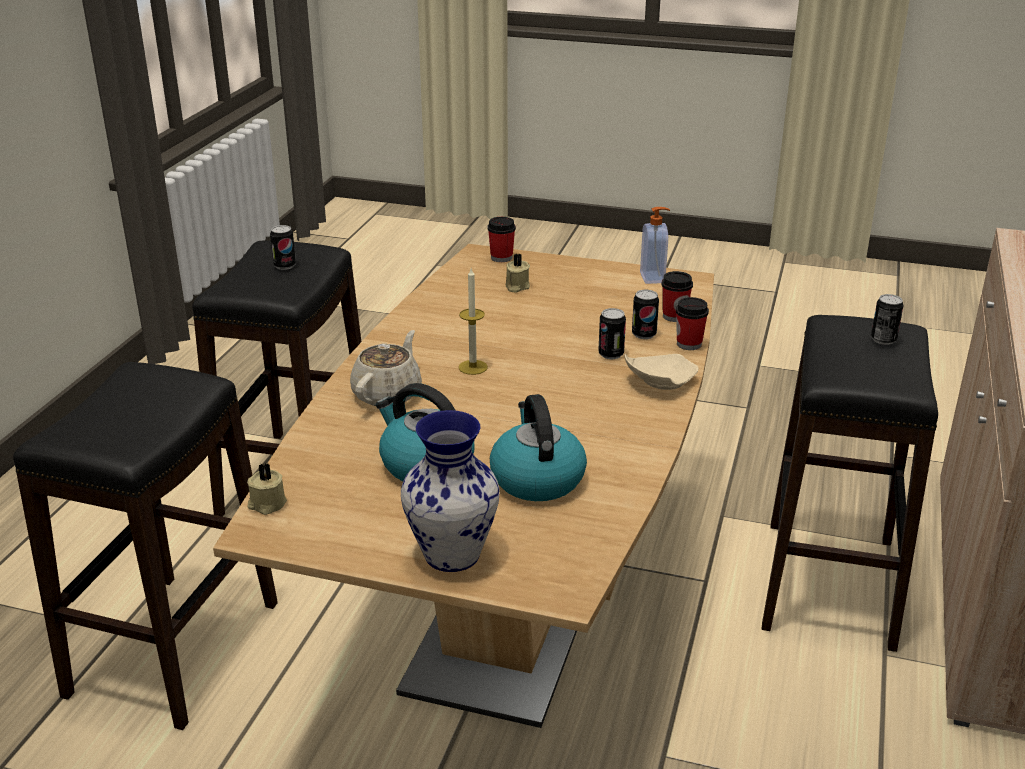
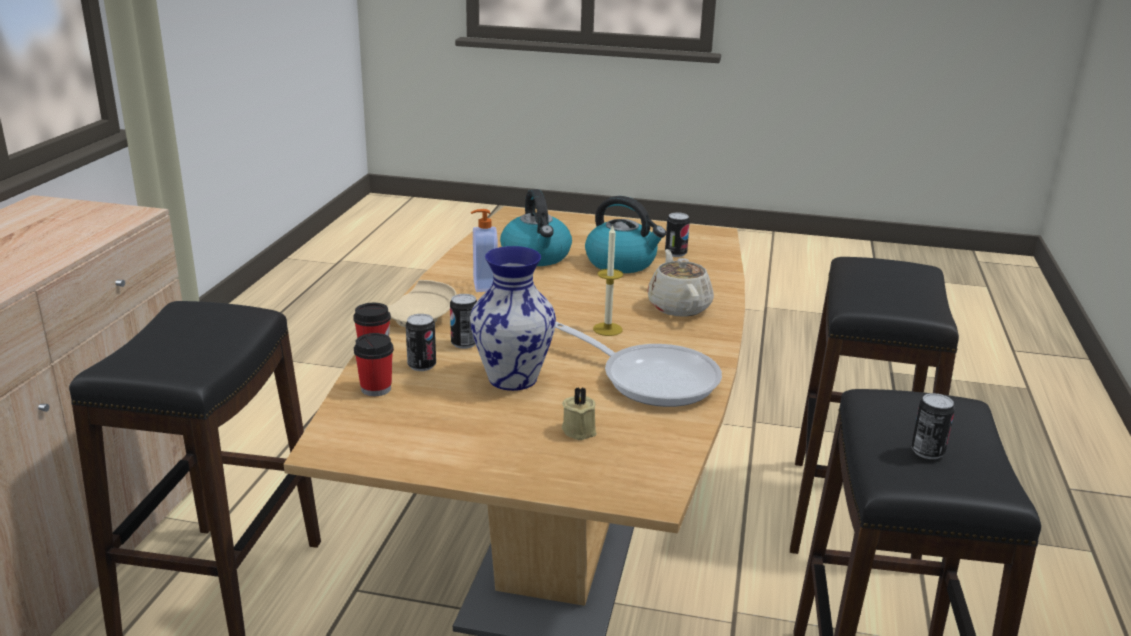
camera: 175 degrees right, 5 degrees down
beige candle [247,463,287,515] -> none
beige teapot [350,330,422,406] -> beige teapot turned 150 degrees clockwise [647,249,714,317]
vase [401,410,500,572] -> vase moved to [470,246,556,391]
cup [487,217,516,262] -> none
soap dispenser [640,207,670,284] -> soap dispenser moved to [471,209,498,292]
can [871,294,904,345] -> can moved to [665,212,690,257]
none -> frying pan [555,322,722,407]

